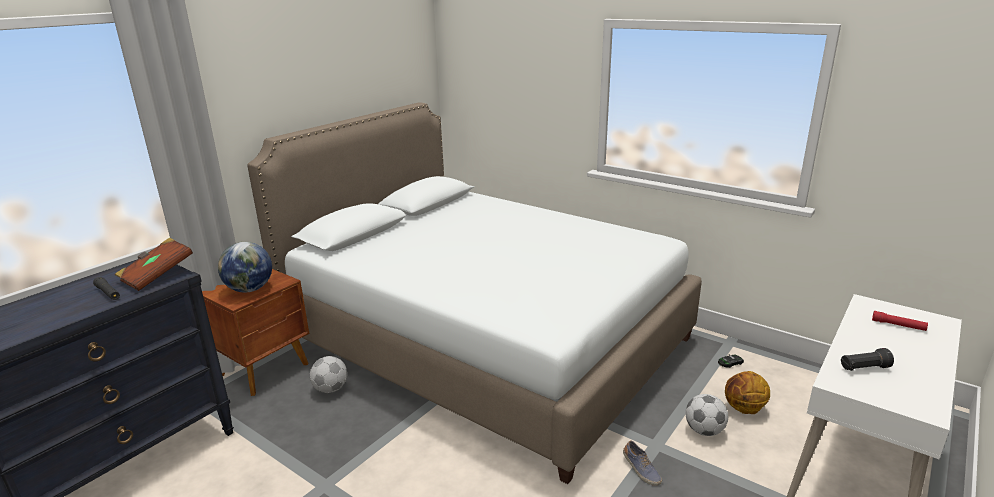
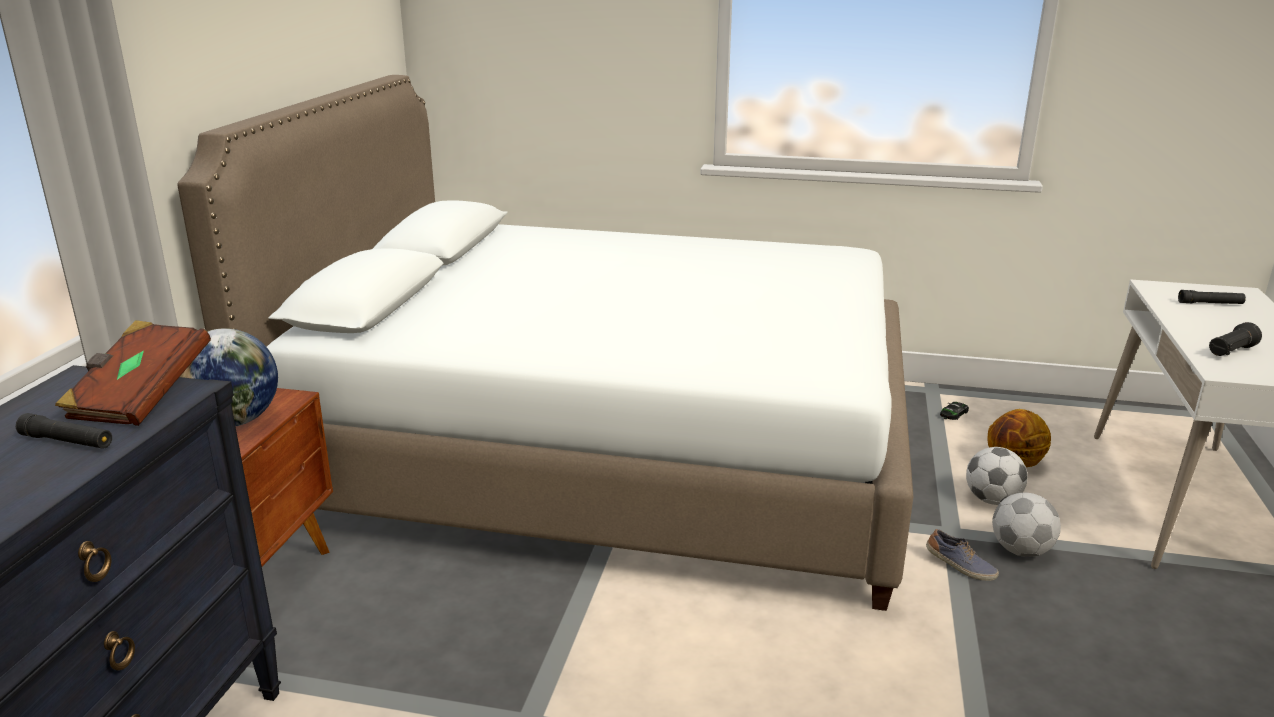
camera: 25 degrees left, 0 degrees up
football [310,356,347,393] -> football moved to [992,492,1061,557]
red flashlight [872,311,928,331] -> black flashlight [1178,290,1246,304]

